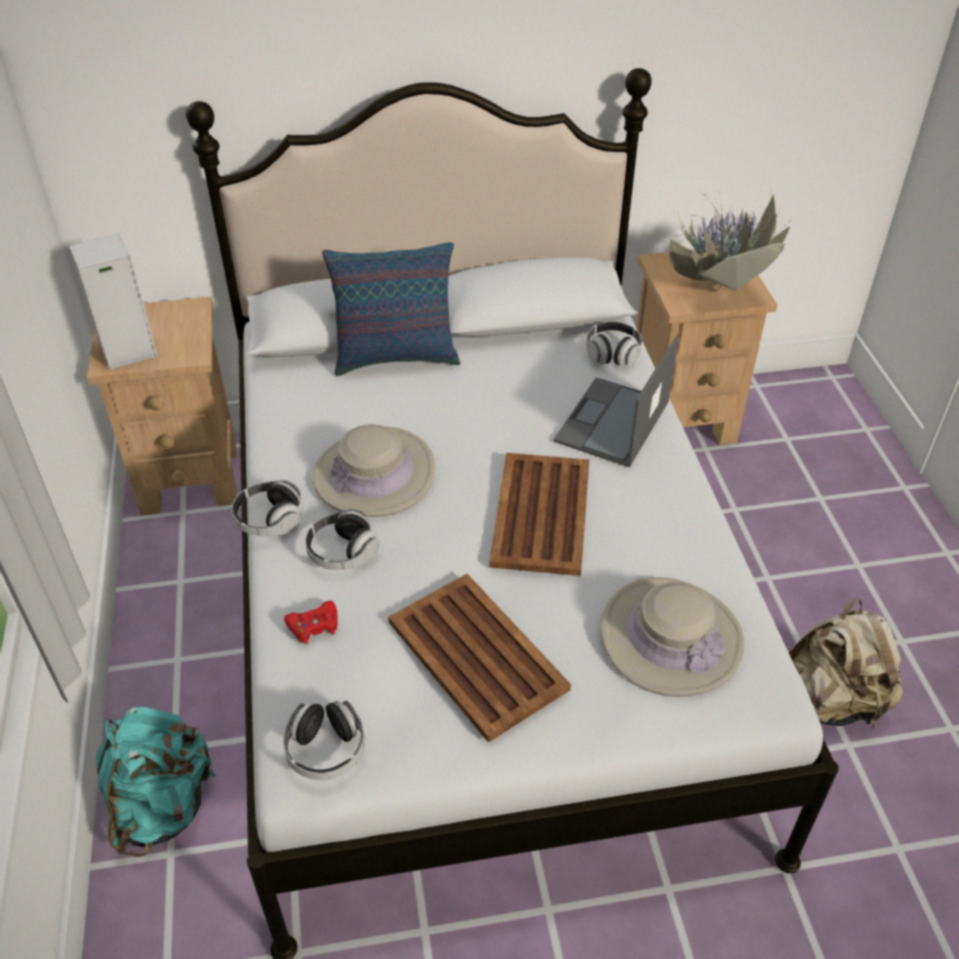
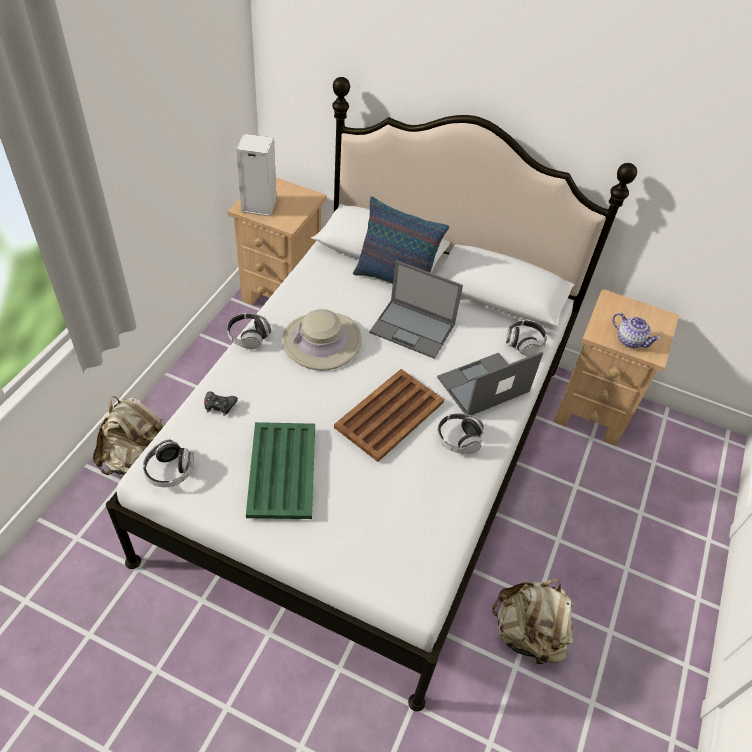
camera: 30 degrees right, 5 degrees up
turquoise backpack [96,707,217,857] -> beige backpack [93,396,165,475]
red game controller [284,601,338,644] -> black game controller [204,391,238,416]
headphones [305,509,379,570] -> headphones moved to [437,413,484,454]
brown tray [388,574,571,743] -> green tray [246,422,315,519]
beige hat [601,577,744,697] -> none
potted plant [660,190,790,291] -> teapot [612,313,661,348]
none -> laptop [369,260,463,359]

